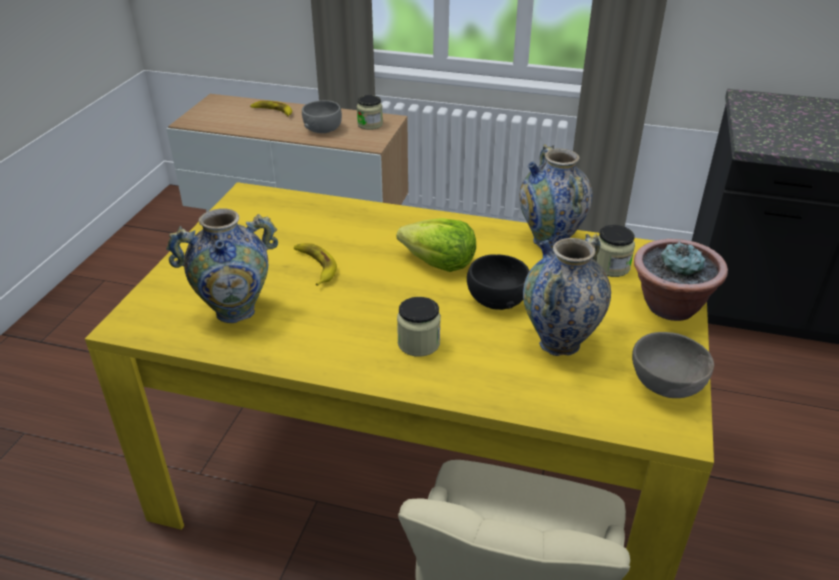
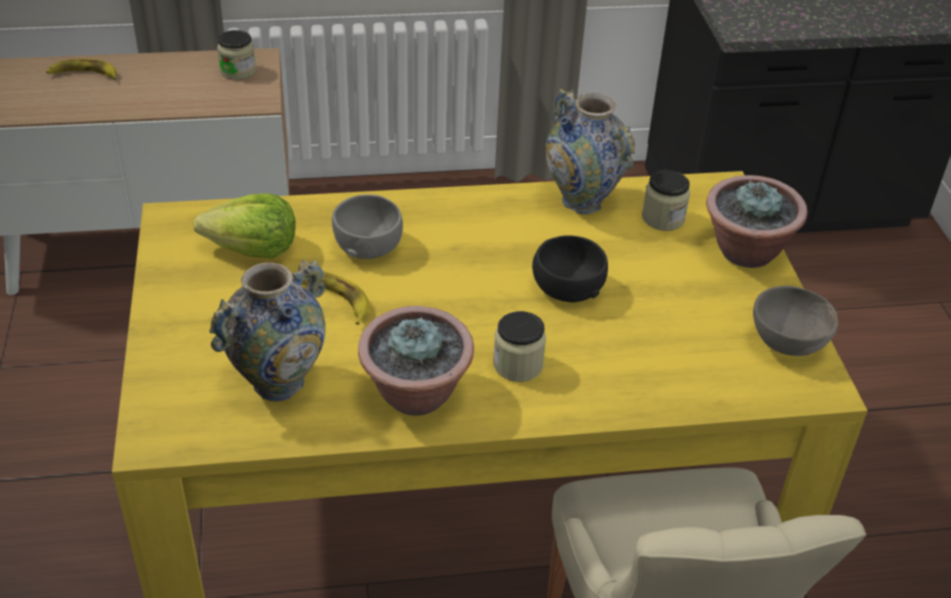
camera: 25 degrees left, 5 degrees up
grey bowl [302,100,342,133] -> grey bowl moved to [332,194,403,259]
lettuce [397,218,476,272] -> lettuce moved to [194,193,296,259]
vase [523,234,611,356] -> none
none -> potted plant [358,306,474,416]

